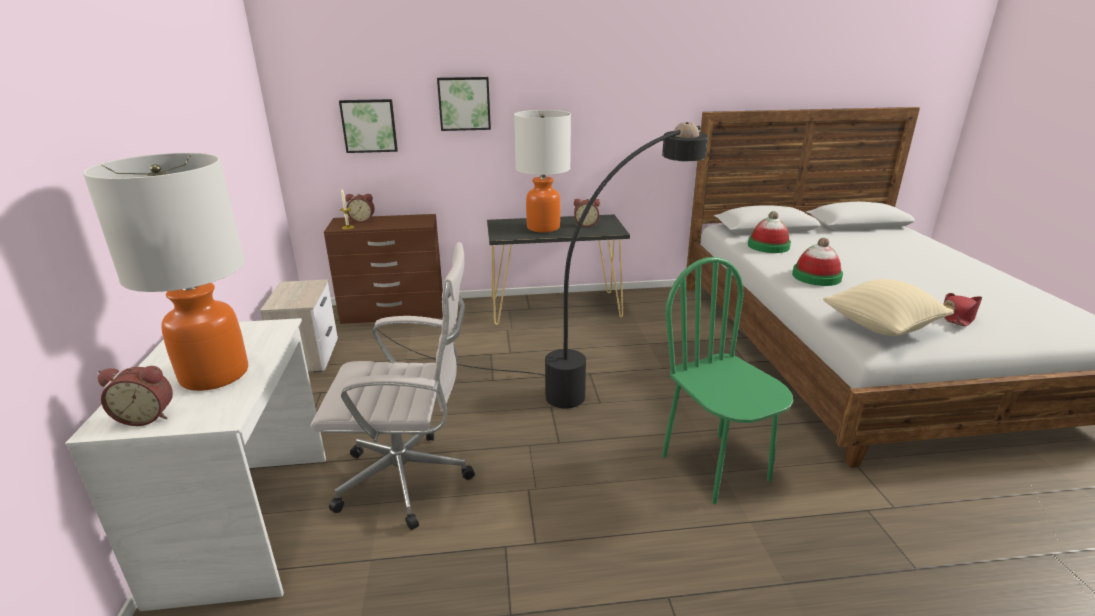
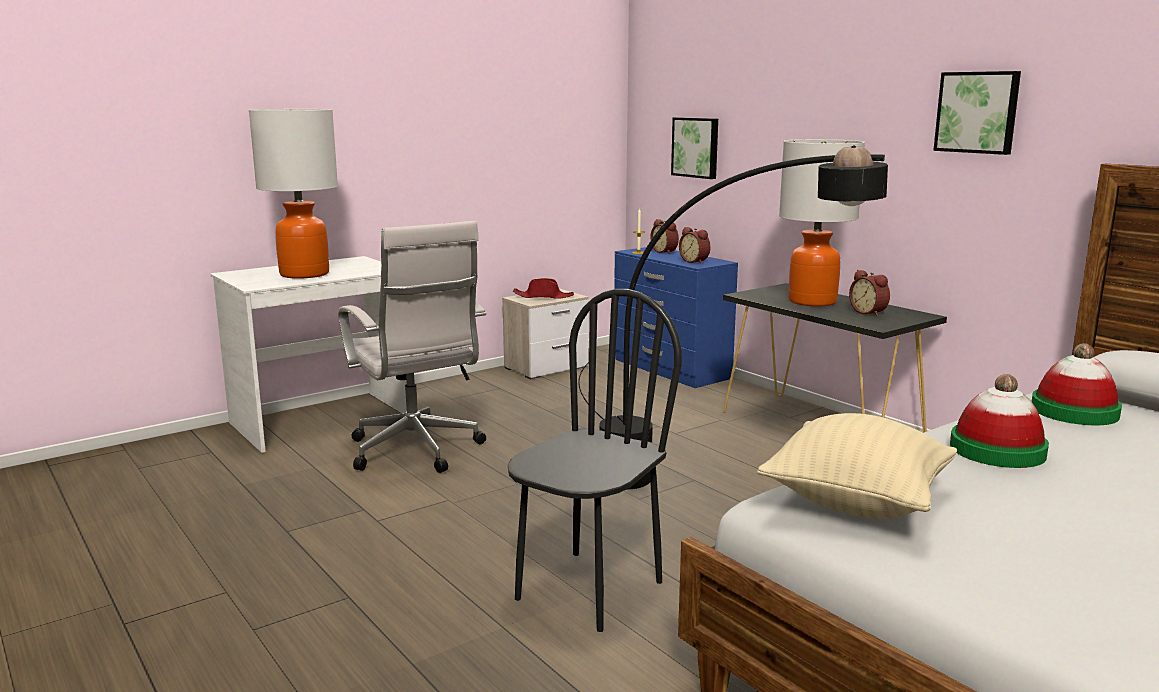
camera: 60 degrees right, 10 degrees down
alarm clock [98,366,173,426] -> alarm clock moved to [679,227,711,264]
brown dresser [324,214,443,324] -> blue dresser [614,247,738,388]
picture [437,77,491,131] -> picture moved to [933,71,1021,155]
green chair [662,257,794,504] -> black chair [508,289,682,632]
red hat [943,293,983,326] -> red hat moved to [513,278,574,299]

